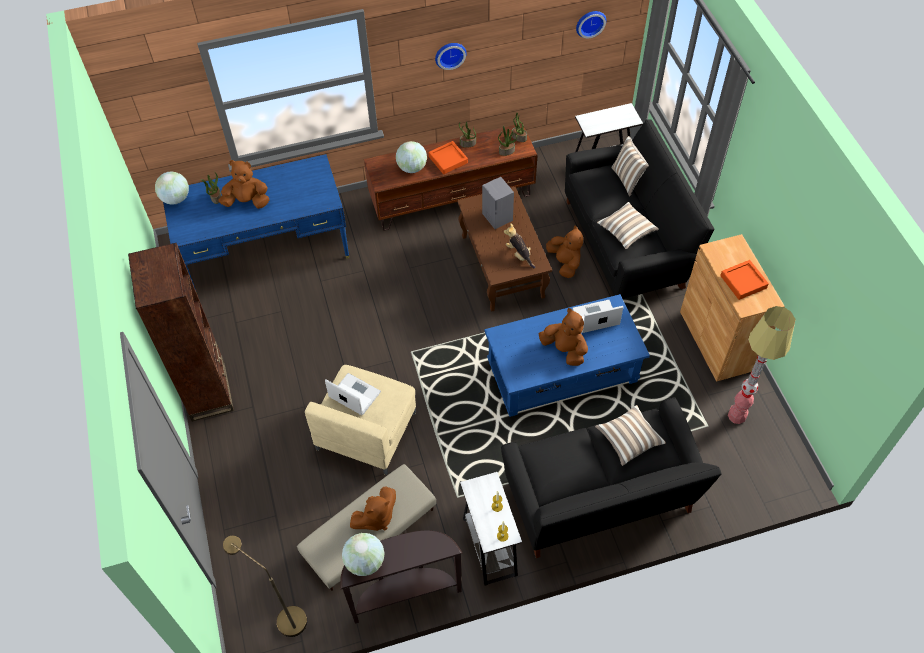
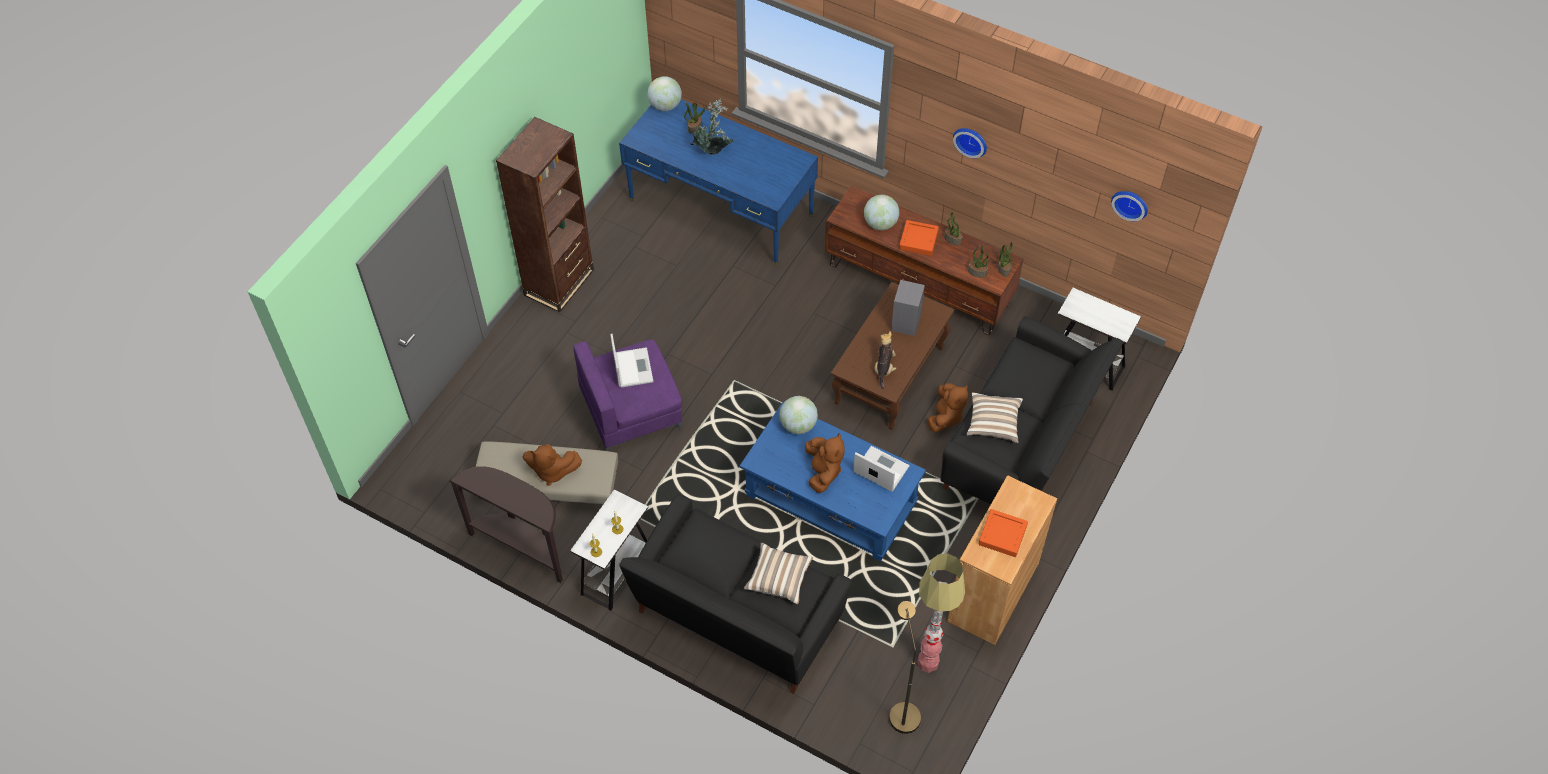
camera: 45 degrees right, 0 degrees up
brown plush toy [218,160,269,209] -> potted plant [691,98,734,155]
brown floor lamp [223,535,307,637] -> brown floor lamp moved to [889,601,921,734]
beige armchair [305,365,416,475] -> purple armchair [573,339,682,451]
globe [342,533,384,576] -> globe moved to [779,396,818,434]
pillow [611,136,649,197] -> none

